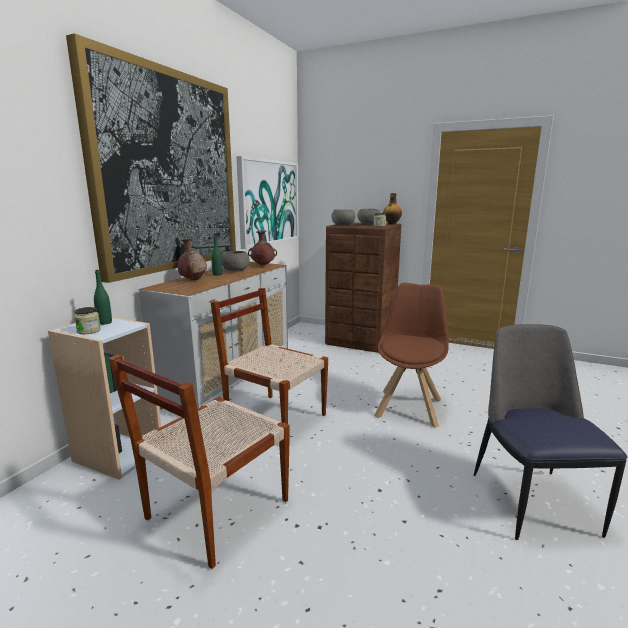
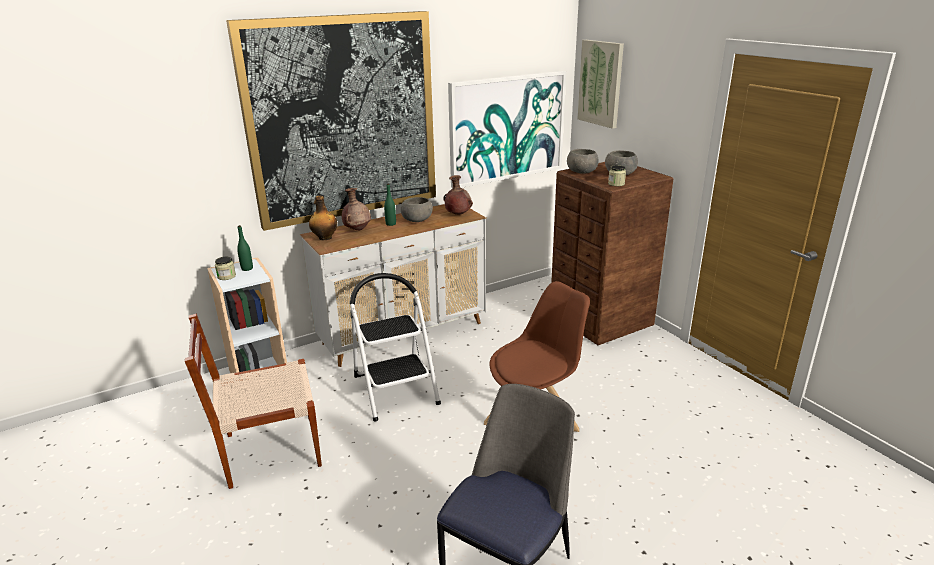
camera: 35 degrees right, 10 degrees up
chair [211,288,328,424] -> step ladder [350,273,441,421]
bottle [383,193,402,224] -> bottle moved to [309,196,338,240]
none -> picture [578,40,624,129]

